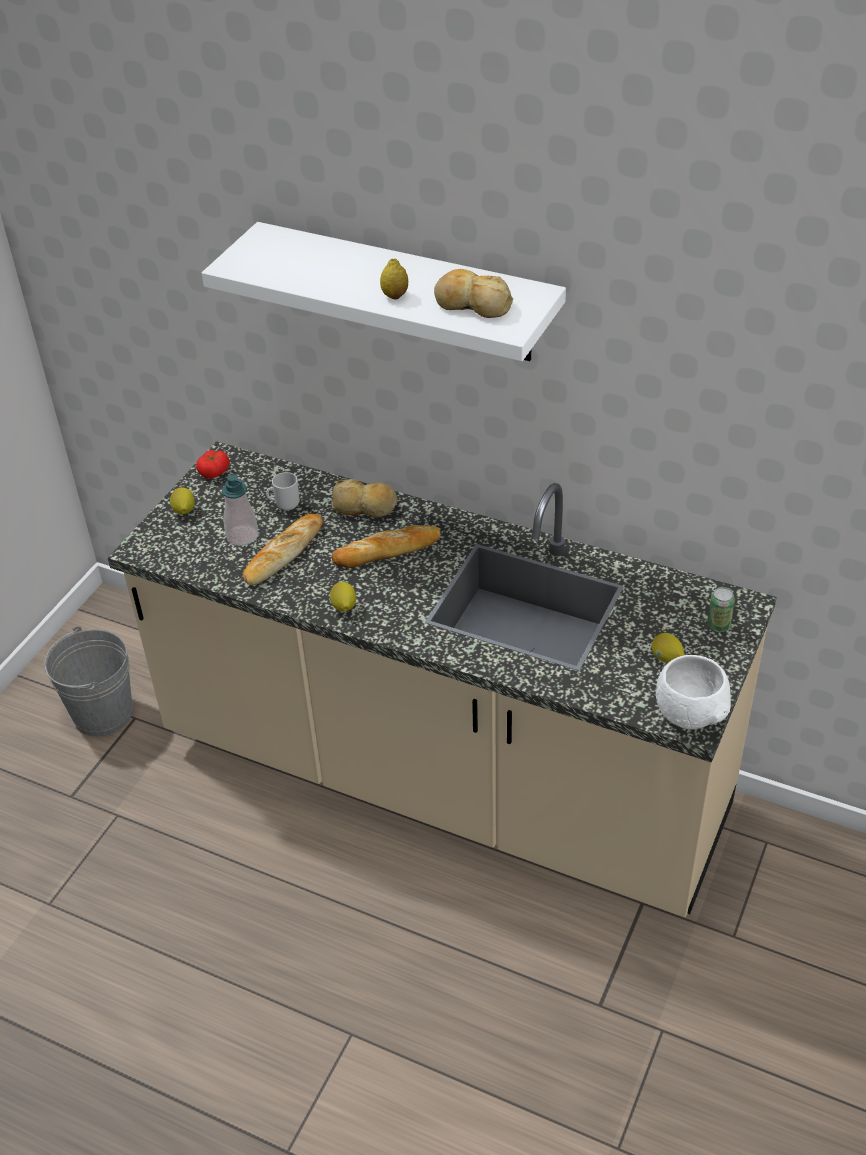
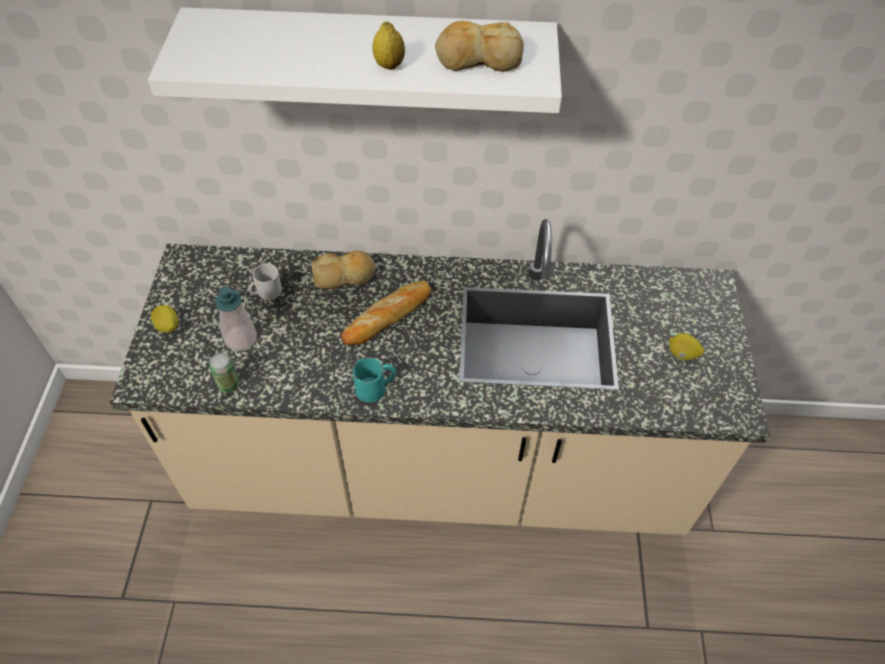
camera: 25 degrees left, 10 degrees up
grey bucket [44,626,133,736] -> none
tomato [196,450,230,479] -> none
bread [242,514,323,585] -> none
lemon [330,582,356,612] -> turquoise mug [353,357,396,403]
white bowl [656,655,731,729] -> none
can [707,587,735,632] -> can moved to [209,353,240,393]

